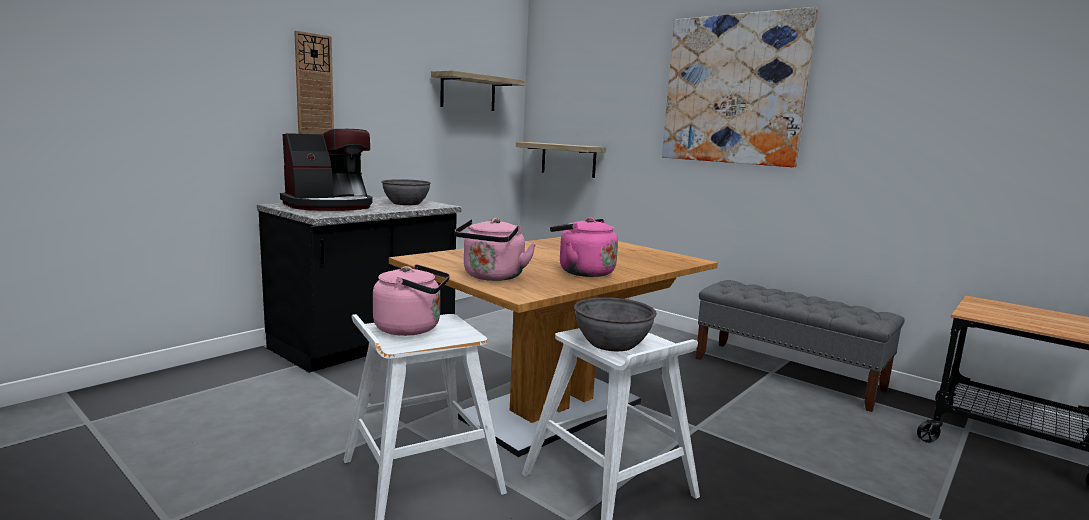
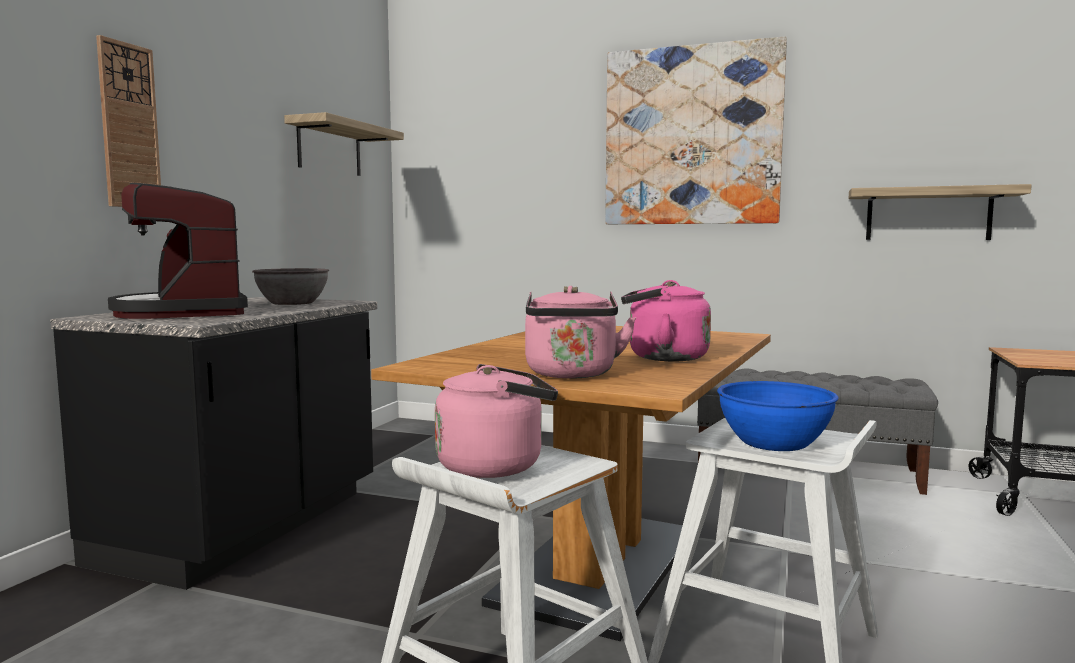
camera: 20 degrees left, 5 degrees down
coffee machine [280,129,372,211] -> coffee machine turned 120 degrees clockwise [108,183,248,319]
shelf [516,142,606,178] -> shelf moved to [848,184,1032,240]
grey bowl [574,297,657,351] -> blue bowl [717,381,838,451]

